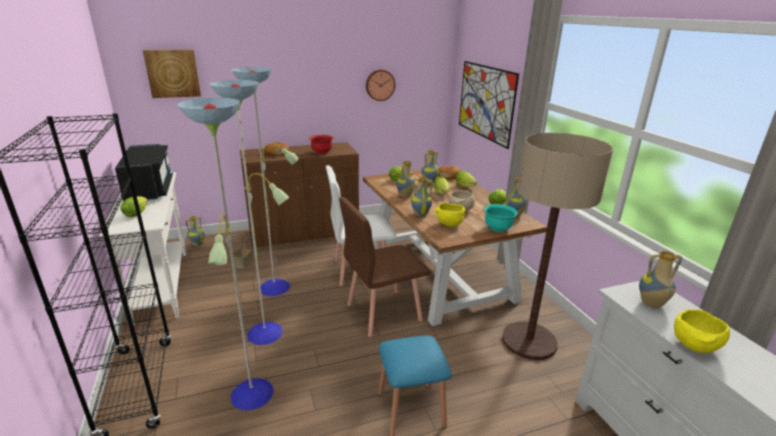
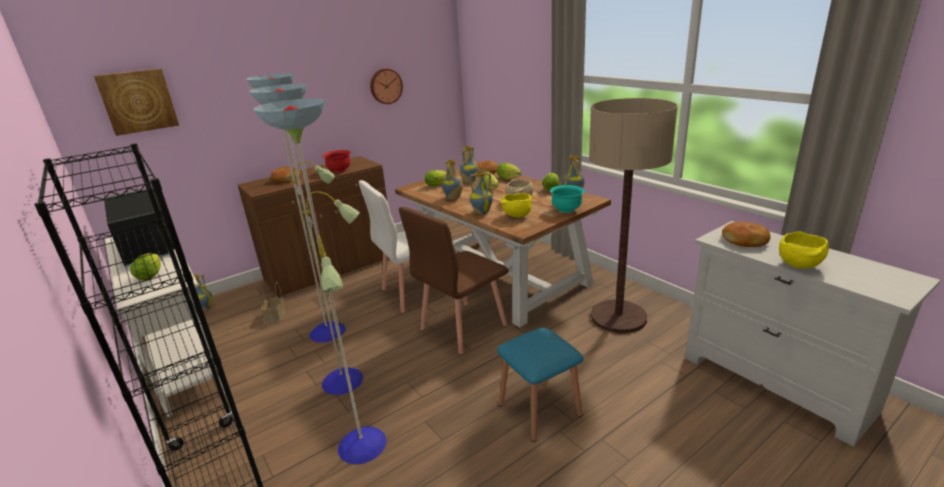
camera: 15 degrees left, 0 degrees up
picture [459,61,519,149] -> none
vase [639,251,682,308] -> bread [722,222,770,247]

